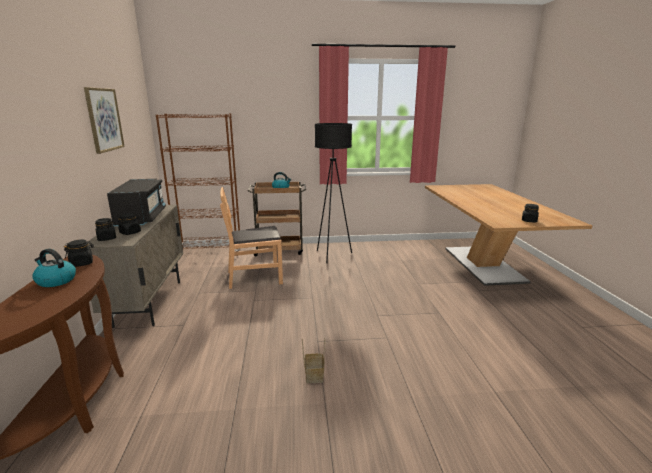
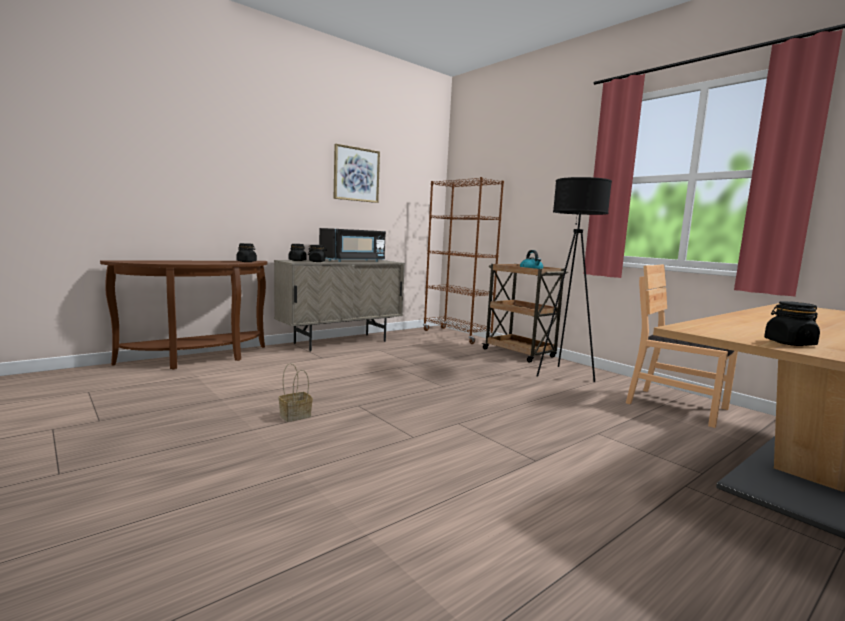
camera: 55 degrees right, 10 degrees down
kettle [32,249,76,287] -> none
brown chair [220,187,283,289] -> brown chair moved to [626,264,738,428]

